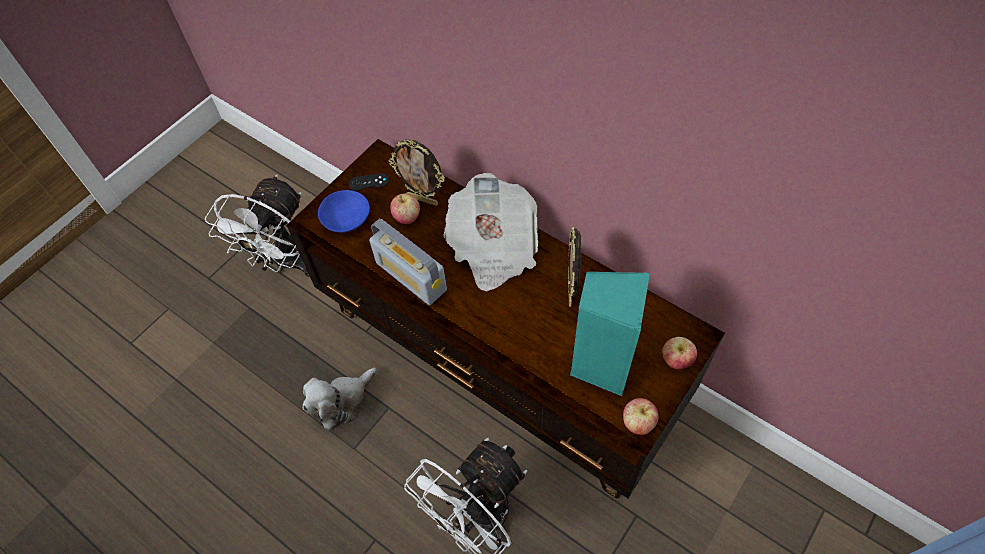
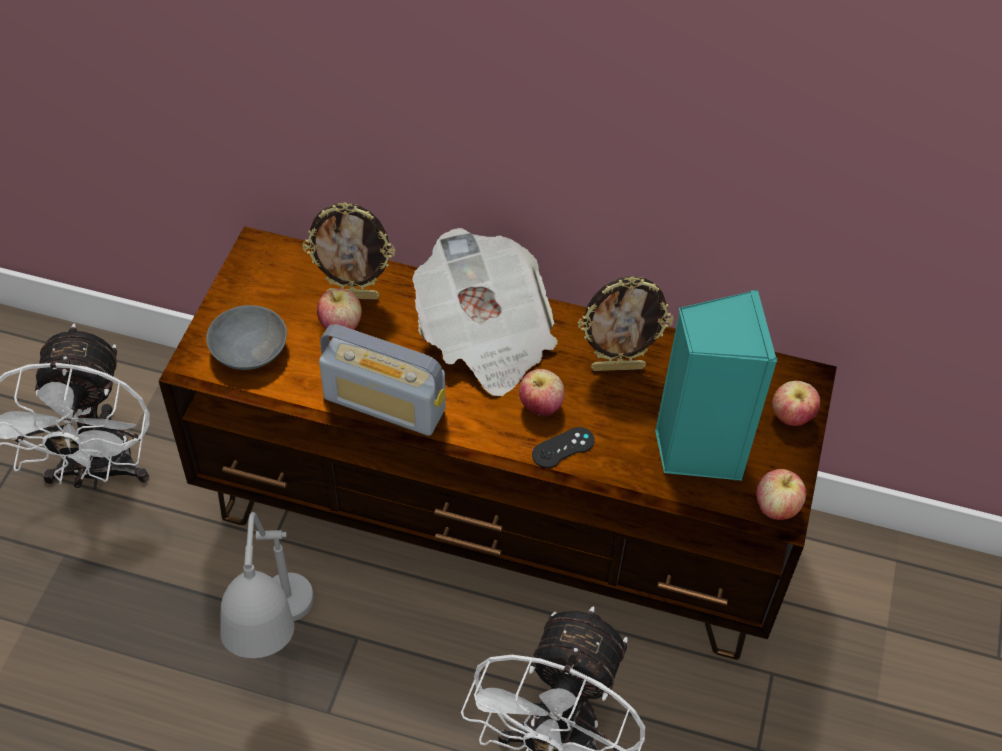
camera: 25 degrees left, 5 degrees down
plush toy [303,368,377,430] -> grey table lamp [220,512,314,658]
blue bowl [318,190,370,233] -> grey bowl [206,305,287,370]
black game controller [349,173,389,191] -> black game controller moved to [532,427,595,468]
picture frame [568,227,581,307] -> picture frame turned 75 degrees counterclockwise [578,276,674,371]
none -> apple [519,369,564,416]

